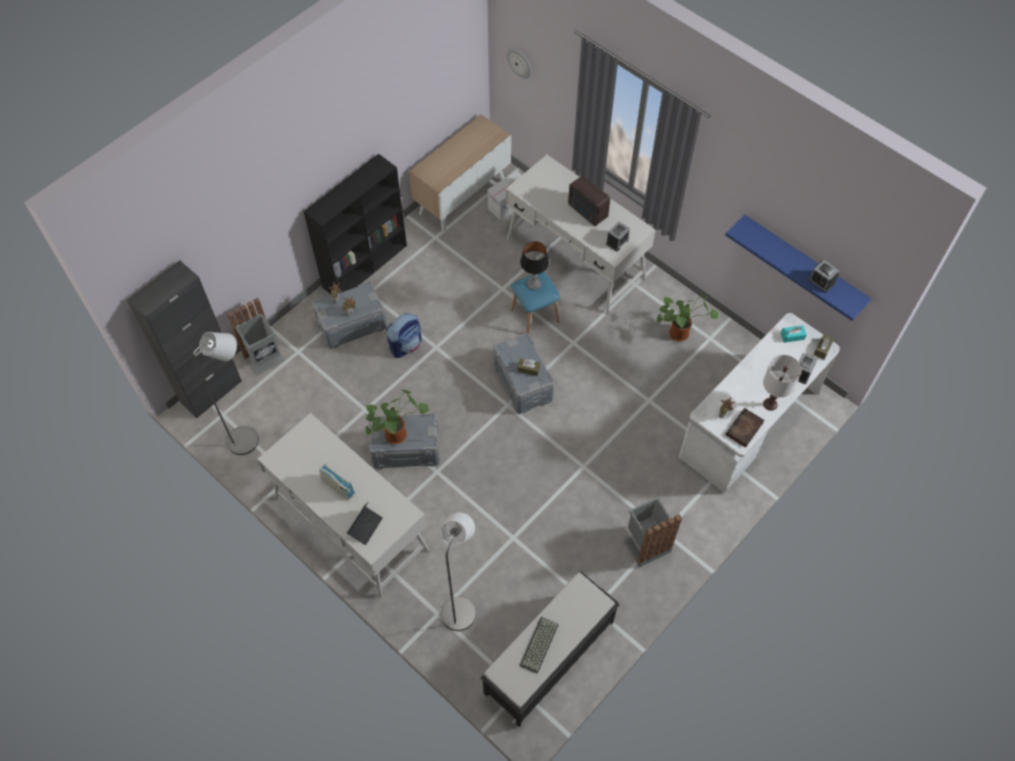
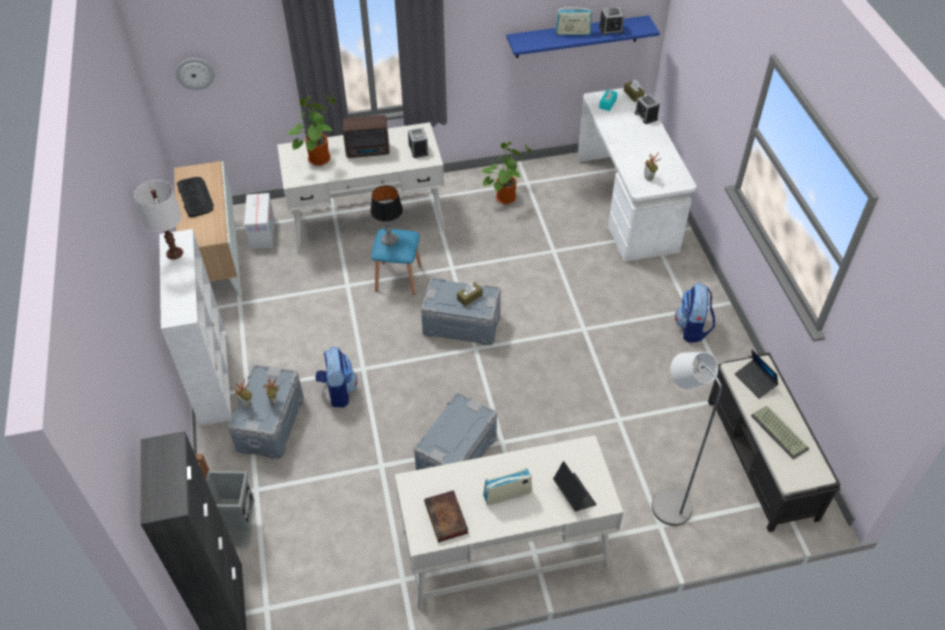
camera: 55 degrees left, 10 degrees down
grey floor lamp [192,332,259,455] -> none
black bookcase [303,154,407,294] -> white bookcase [159,229,231,426]
potted plant [365,389,429,444] -> potted plant moved to [287,95,336,166]
grey trash can [624,497,682,567] -> backpack [675,283,715,343]
book [725,408,764,448] -> book moved to [424,490,468,542]
white table lamp [763,355,802,411] -> white table lamp moved to [134,180,183,260]
none -> keyboard [177,177,213,217]
none -> radio [555,6,592,35]
none -> laptop [735,350,778,399]

